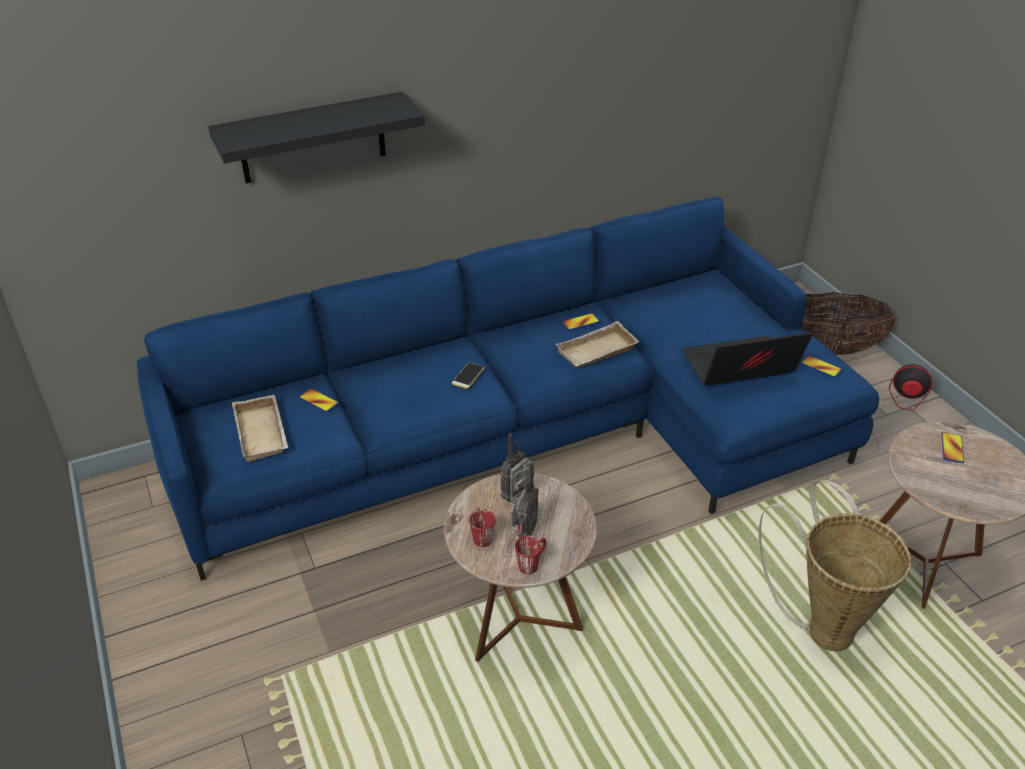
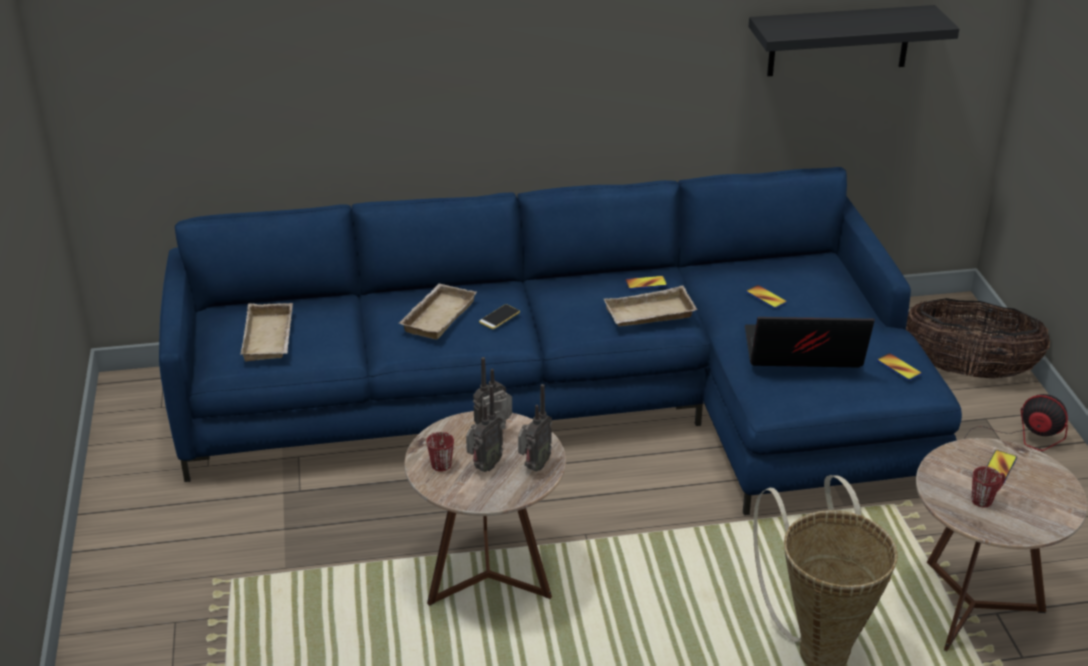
camera: 15 degrees right, 5 degrees down
black shelf [208,91,425,183] -> black shelf moved to [748,5,959,76]
phone [299,388,338,412] -> phone moved to [746,285,787,309]
red mug [515,536,546,574] -> red mug moved to [972,466,1005,508]
none -> beige tray [398,284,477,340]
none -> radio [518,384,552,471]

